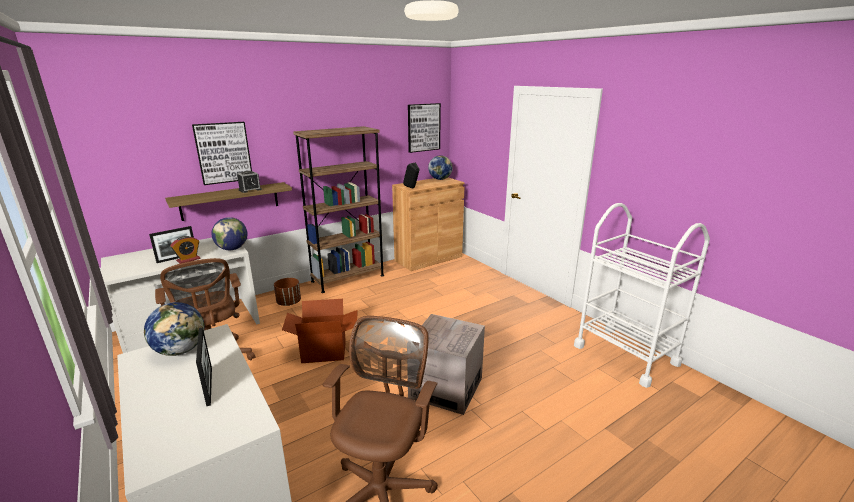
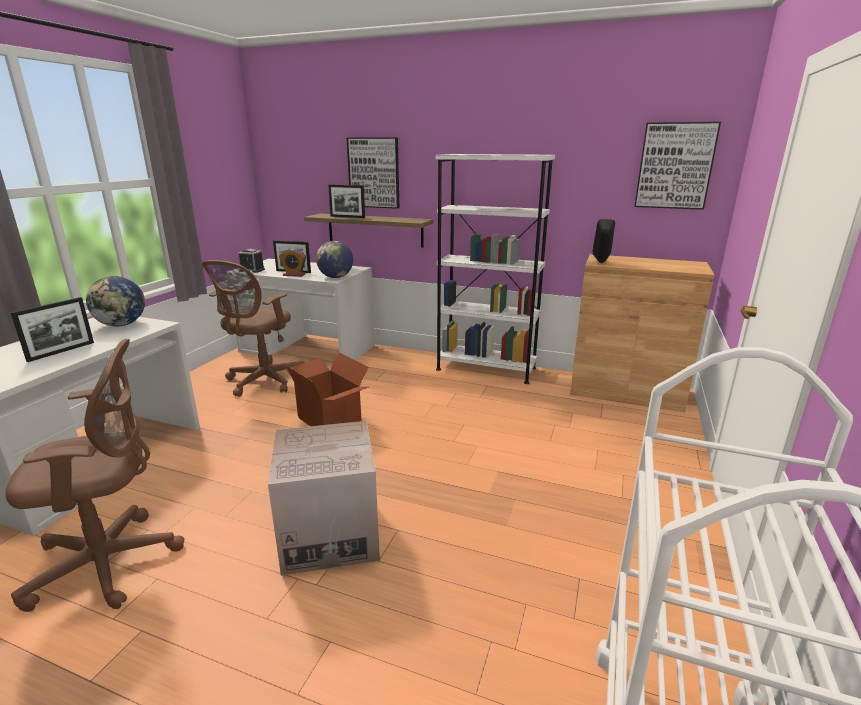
camera: 55 degrees right, 0 degrees up
alarm clock [237,171,262,193] -> alarm clock moved to [238,249,265,273]
brown planter [274,278,301,306] -> none
brown bookcase [293,126,384,293] -> white bookcase [436,154,555,384]
globe [428,155,453,180] -> none
none -> picture frame [328,185,365,218]

